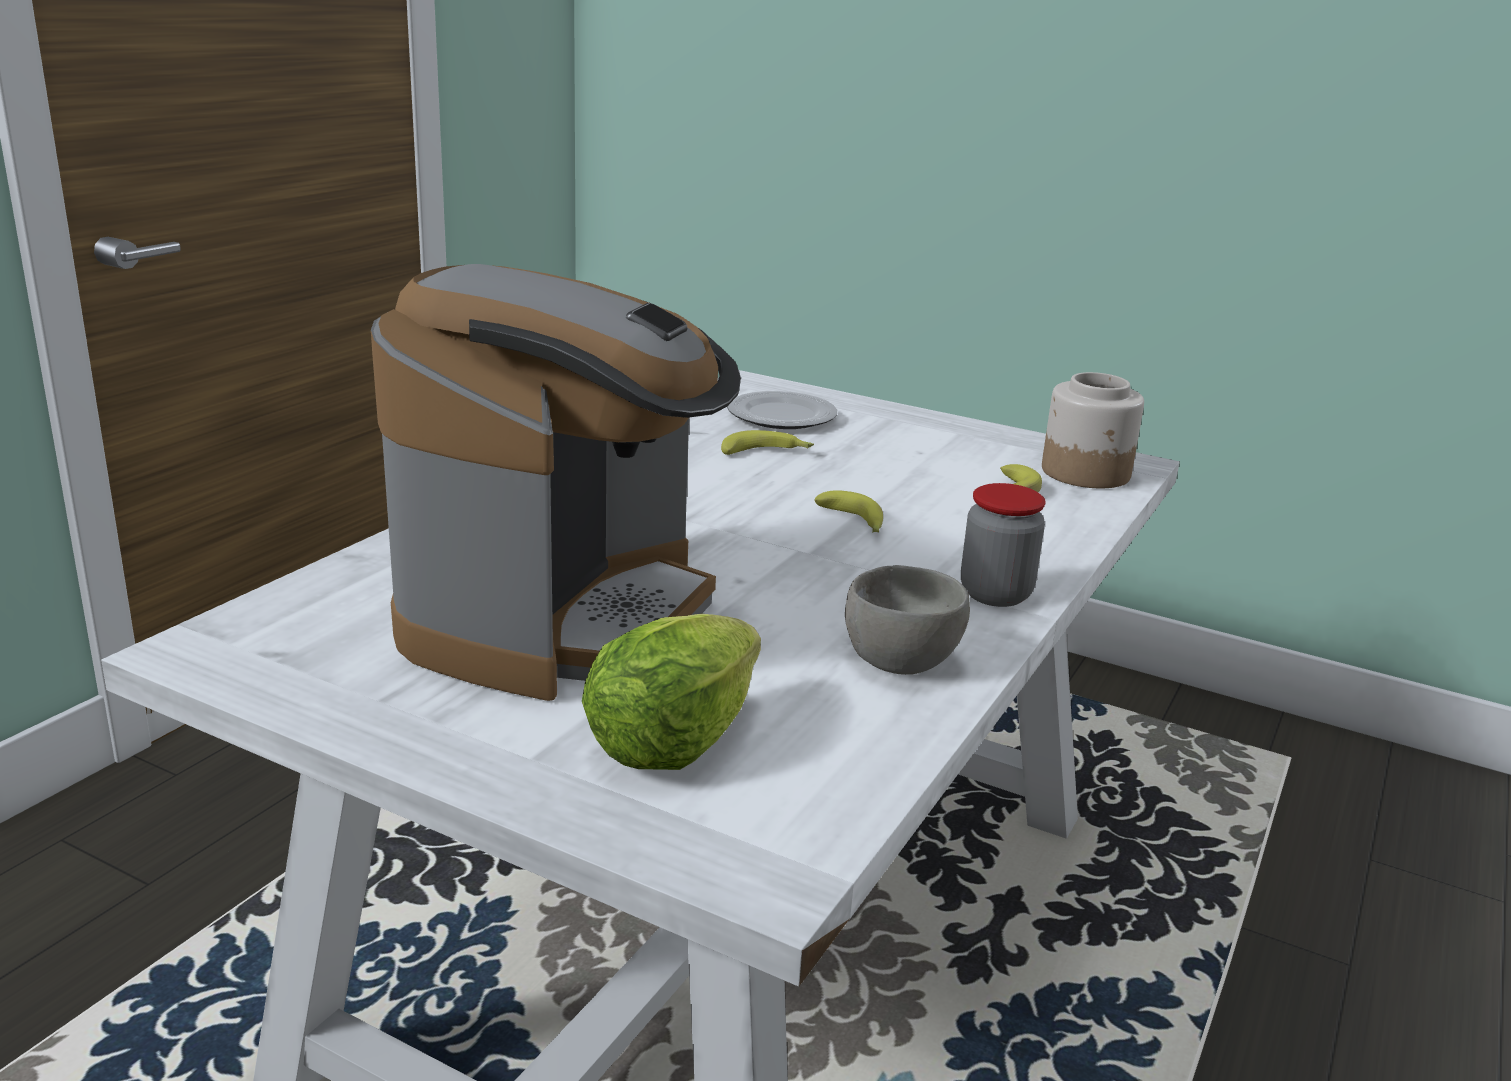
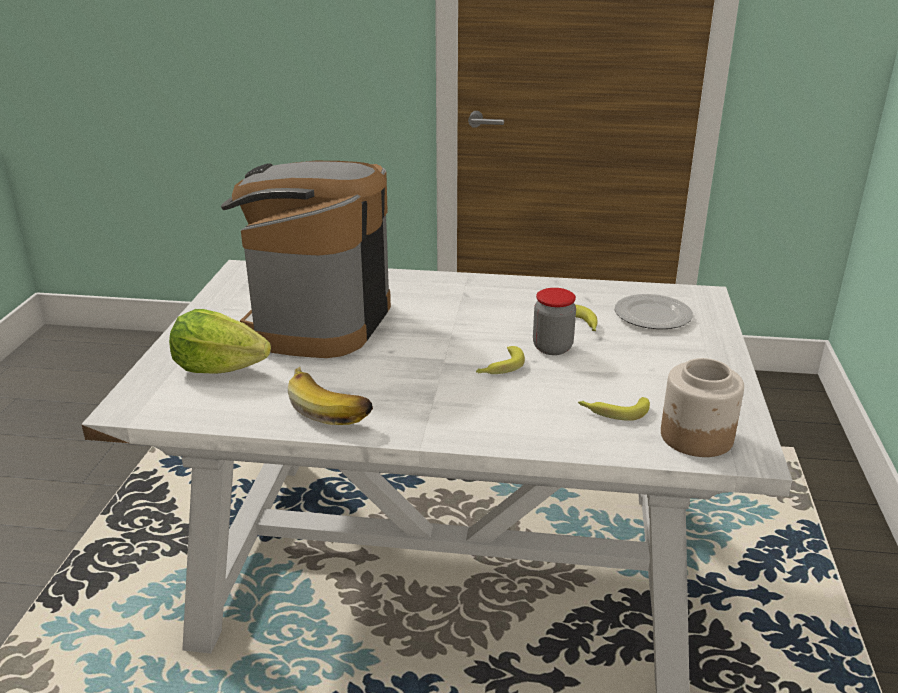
camera: 70 degrees right, 5 degrees up
coffee machine [371,264,741,701] -> coffee machine turned 105 degrees clockwise [221,161,391,358]
grey bowl [845,565,970,675] -> banana [288,367,373,425]
jar [961,483,1046,607] -> jar moved to [533,288,576,355]

